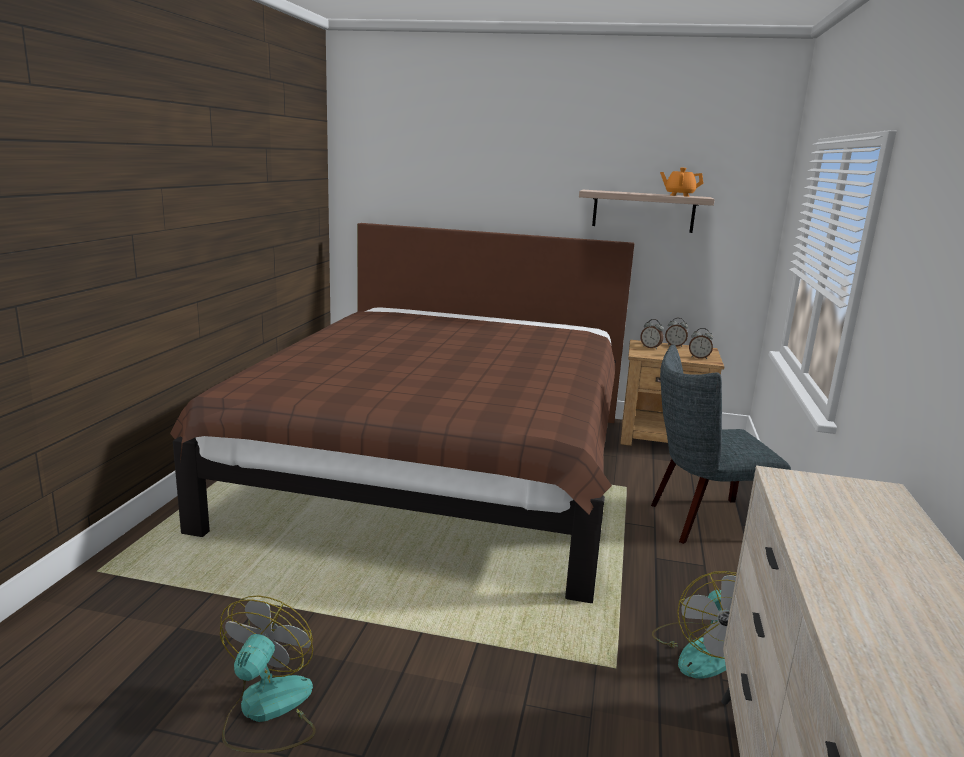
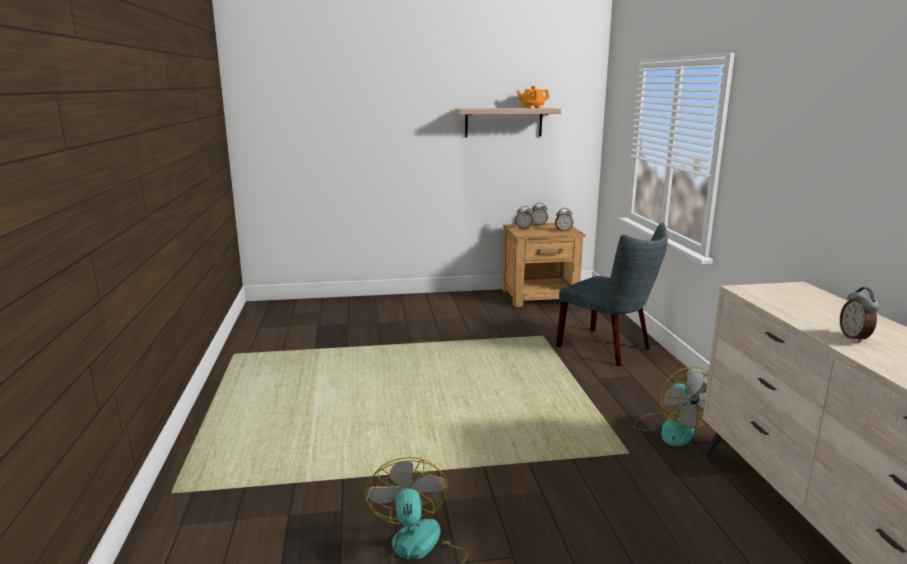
camera: 20 degrees left, 0 degrees up
brown bed [170,223,634,603] -> none
grey chair [651,345,791,544] -> grey chair turned 105 degrees counterclockwise [556,222,668,366]
none -> alarm clock [840,287,880,343]

